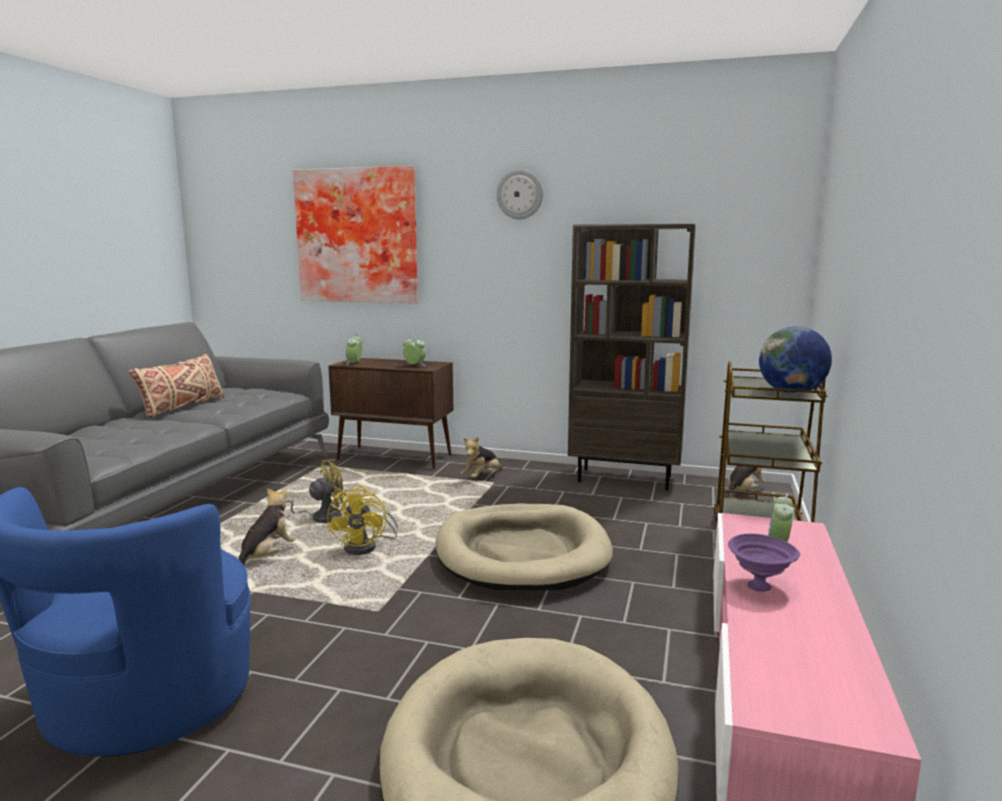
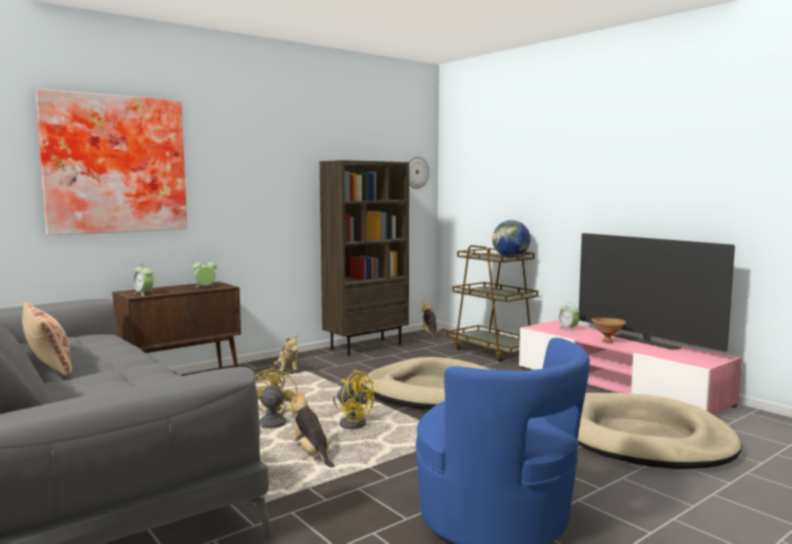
camera: 55 degrees left, 5 degrees down
wall clock [497,169,543,219] -> wall clock moved to [407,155,430,189]
purple bowl [728,534,800,592] -> brown bowl [591,318,626,343]
none -> television [579,233,735,352]

